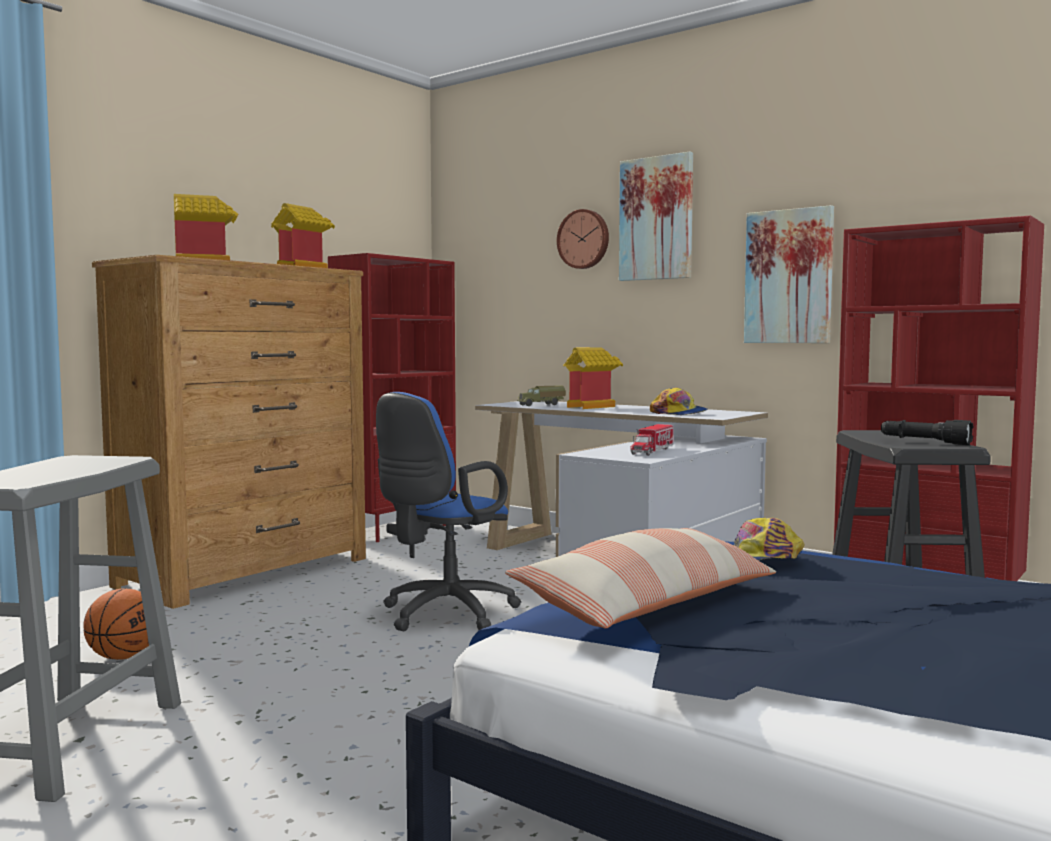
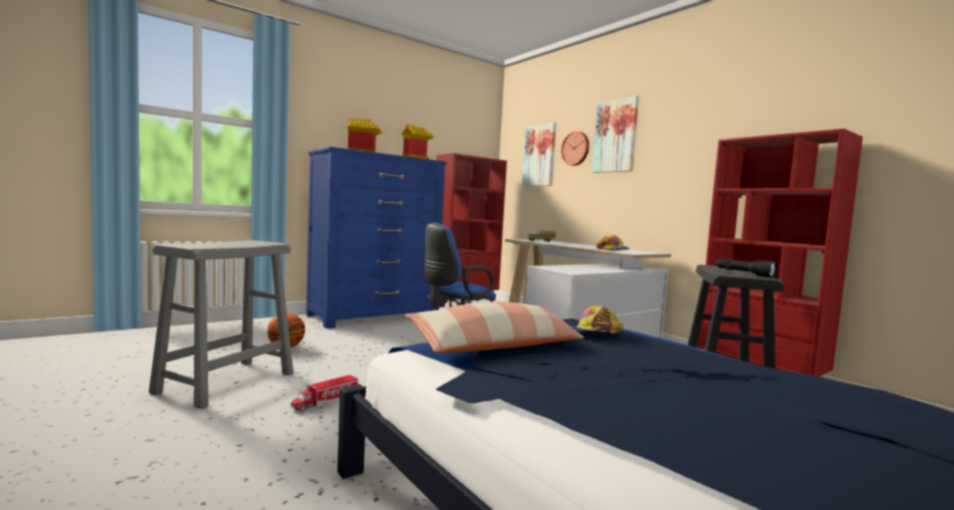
camera: 15 degrees right, 0 degrees up
brown dresser [92,255,366,609] -> blue dresser [306,147,447,329]
toy house [563,347,623,409] -> none
toy truck [630,424,673,456] -> toy truck moved to [291,375,358,412]
picture [744,205,834,343] -> picture moved to [522,123,556,186]

